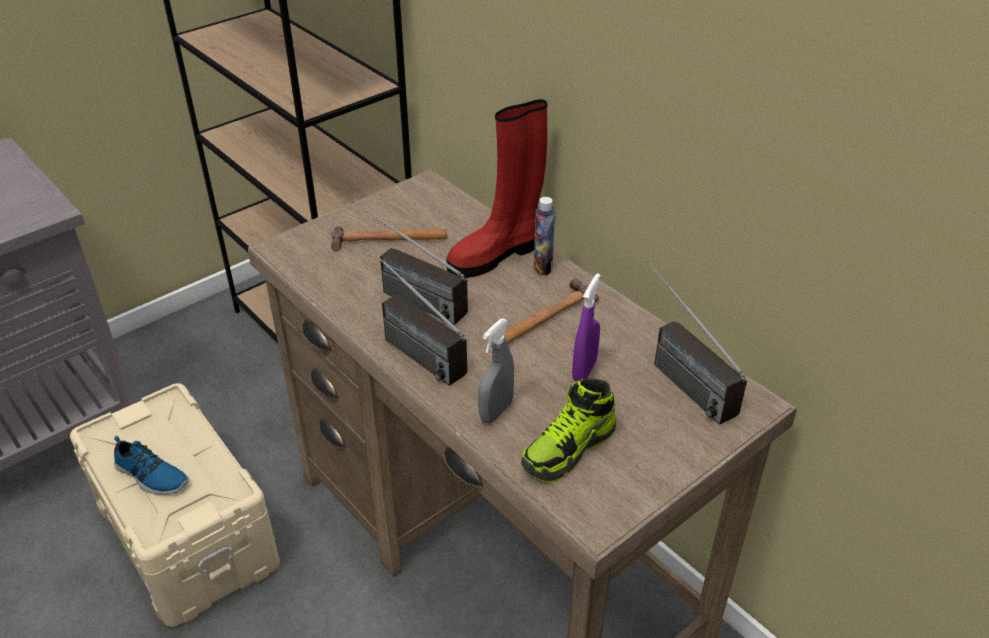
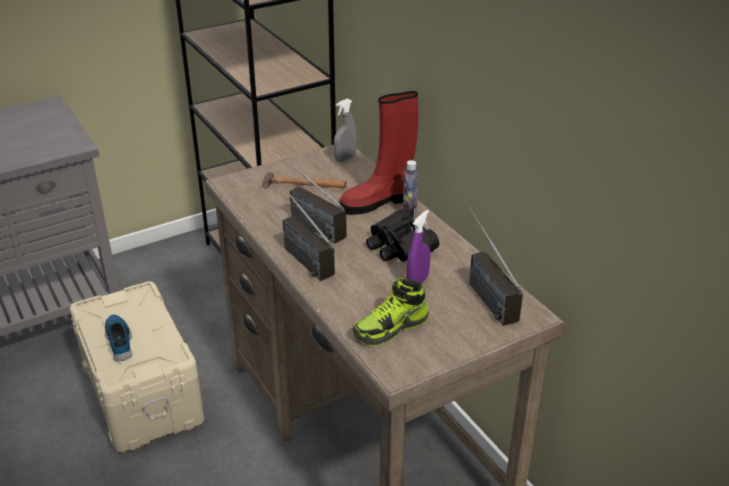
camera: 10 degrees right, 5 degrees down
shoe [114,436,189,495] -> shoe turned 150 degrees counterclockwise [105,315,132,361]
grey spray bottle [478,319,514,424] -> grey spray bottle moved to [334,99,357,162]
hammer [504,278,599,343] -> black binoculars [366,210,439,262]

